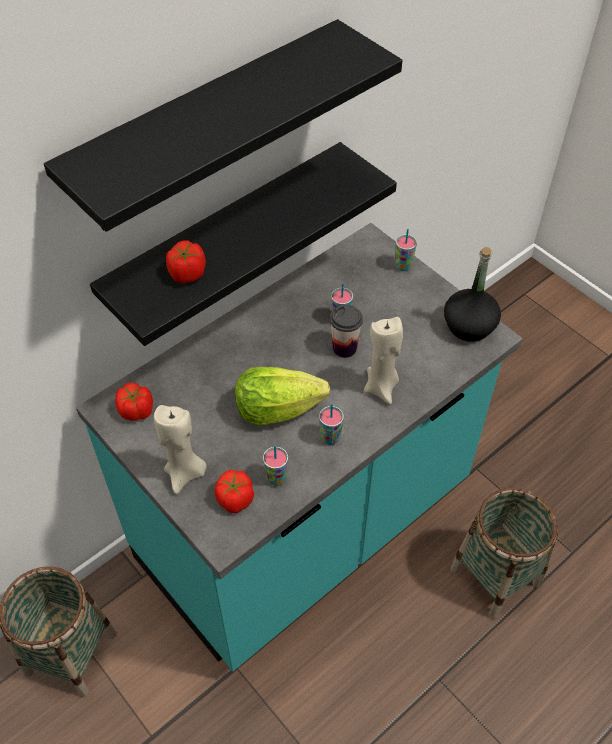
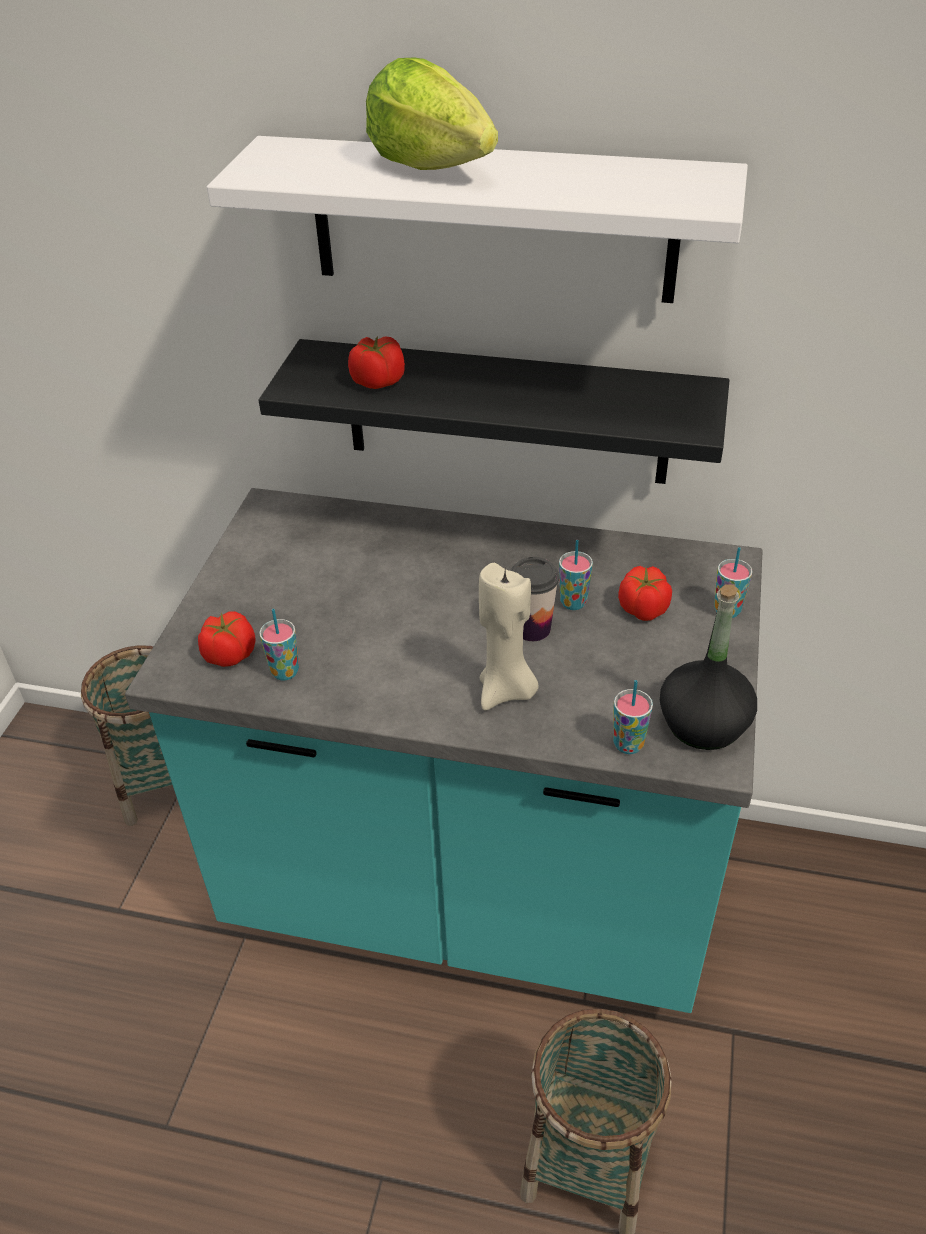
camera: 55 degrees right, 10 degrees down
black shelf [44,19,403,232] -> white shelf [207,136,748,303]
tomato [115,383,153,421] -> tomato moved to [618,566,672,621]
beige candle [154,405,207,494] -> none
lettuce [235,367,330,425] -> lettuce moved to [366,58,498,170]
cup [319,404,344,445] -> cup moved to [613,680,653,754]

